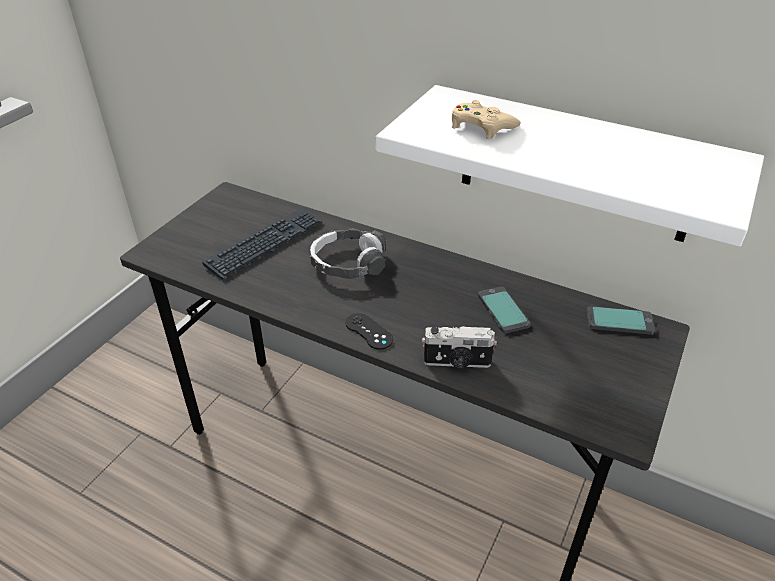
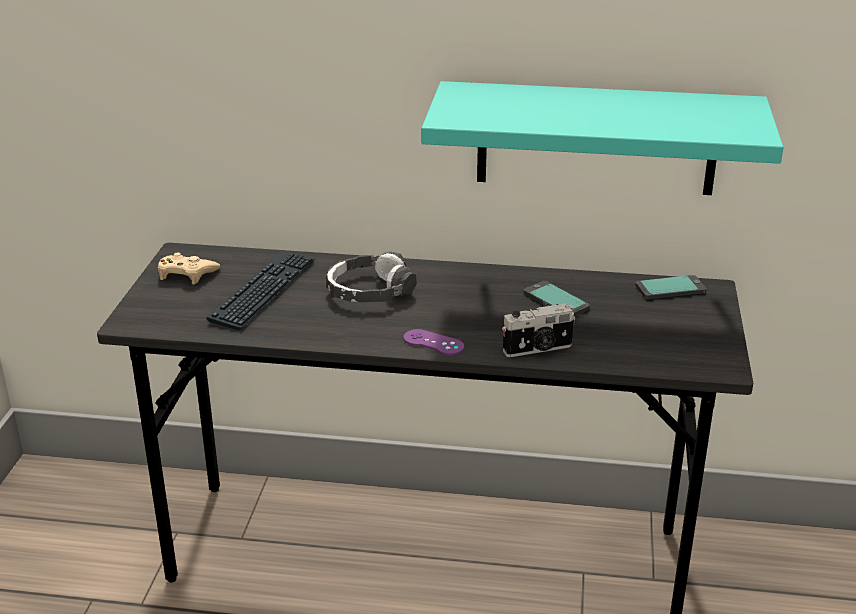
camera: 20 degrees left, 10 degrees down
black game controller [345,313,393,350] -> purple game controller [403,329,464,355]
white shelf [376,85,764,247] -> turquoise shelf [421,81,784,195]
beige game controller [452,100,521,139] -> beige game controller moved to [158,252,221,284]

